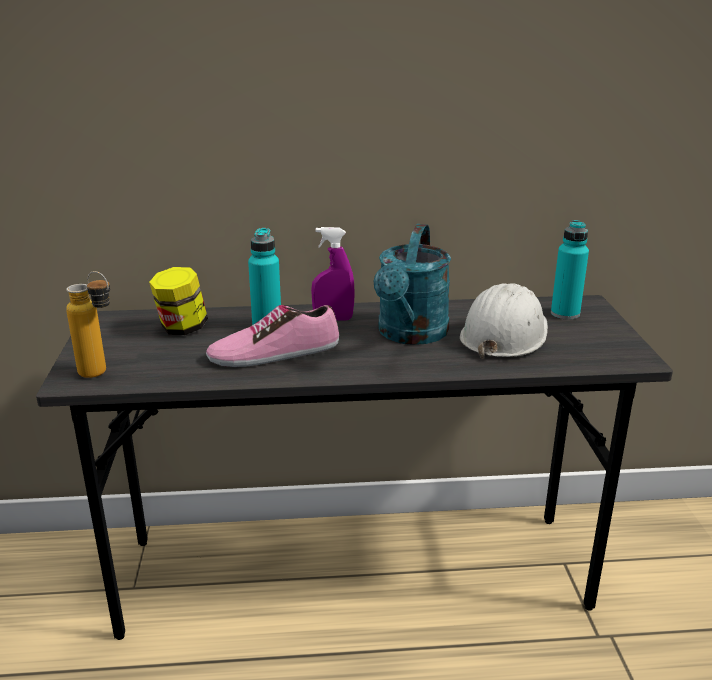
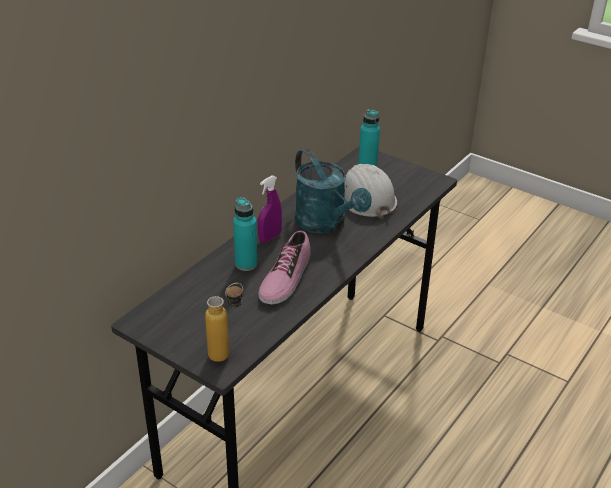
camera: 50 degrees left, 10 degrees up
jar [149,267,208,335] -> none

